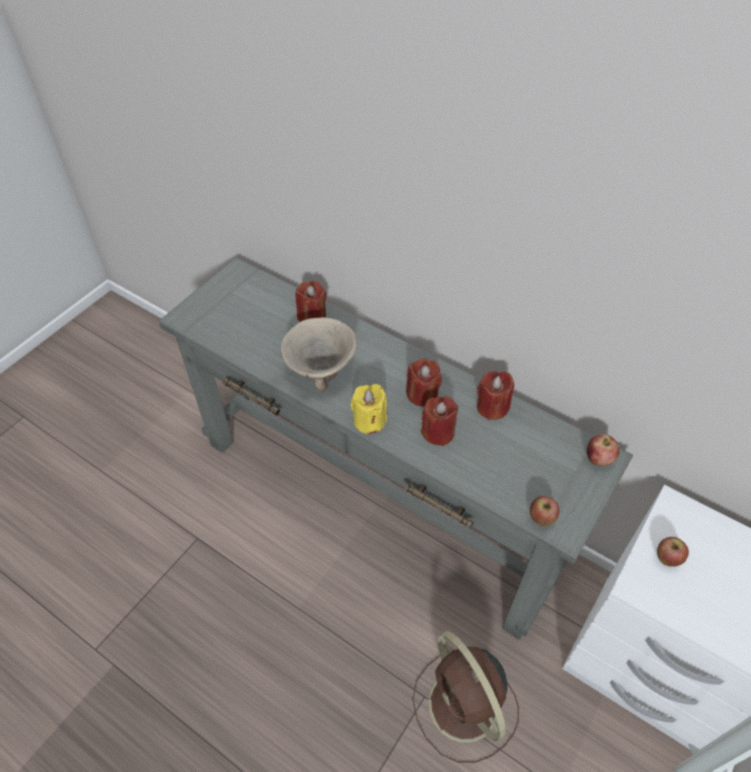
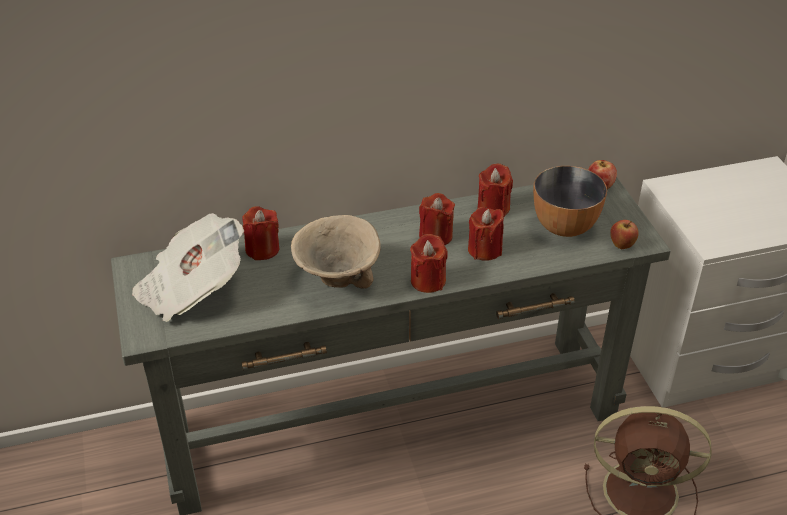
camera: 50 degrees left, 10 degrees down
yellow candle [350,384,387,435] -> red candle [410,234,448,293]
apple [657,537,689,567] -> none
none -> newspaper [132,213,244,322]
none -> bowl [533,166,607,237]

